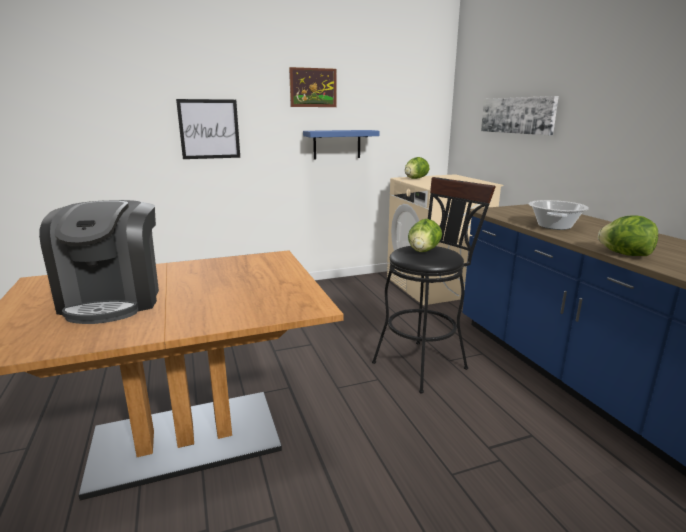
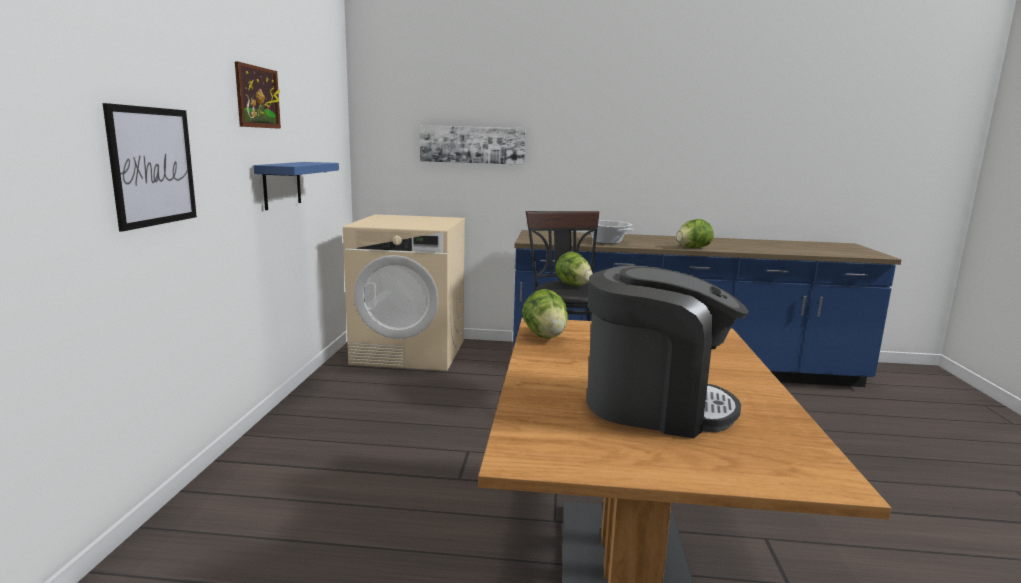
camera: 65 degrees left, 5 degrees down
lettuce [405,157,430,179] -> lettuce moved to [522,289,568,339]

